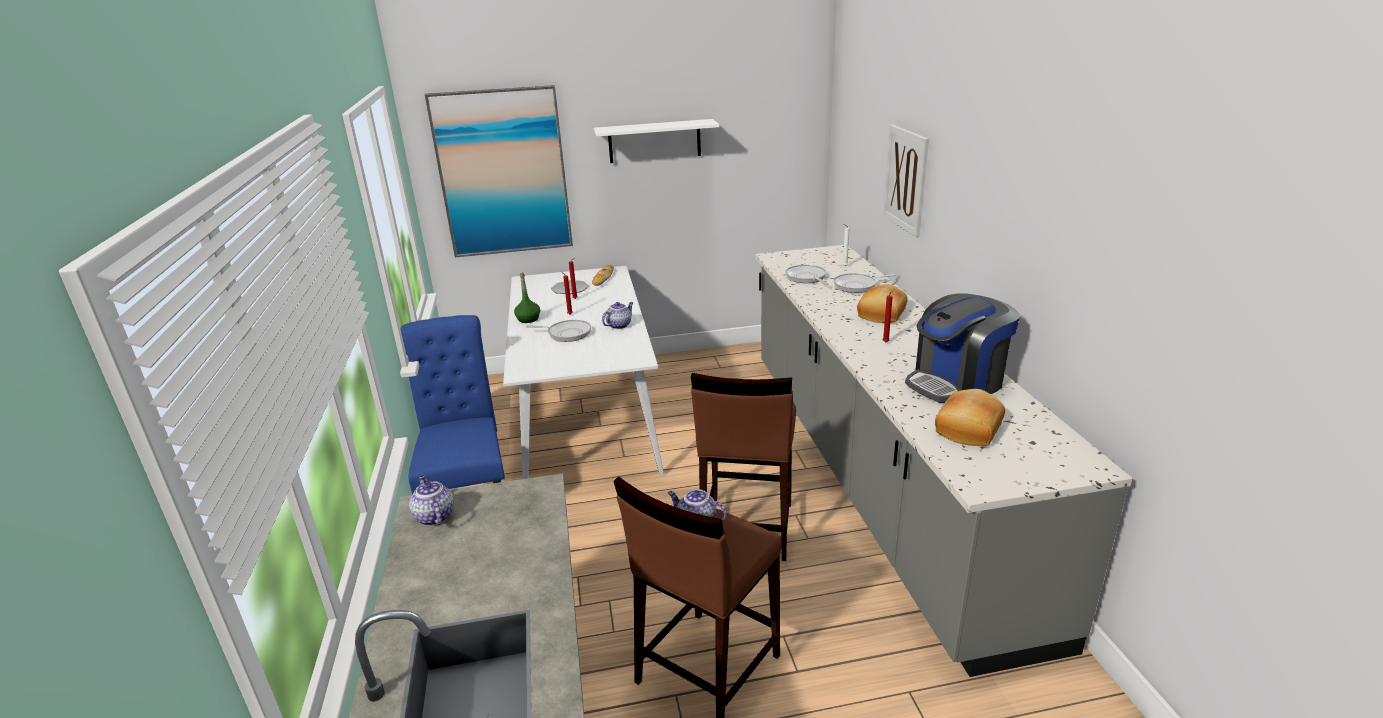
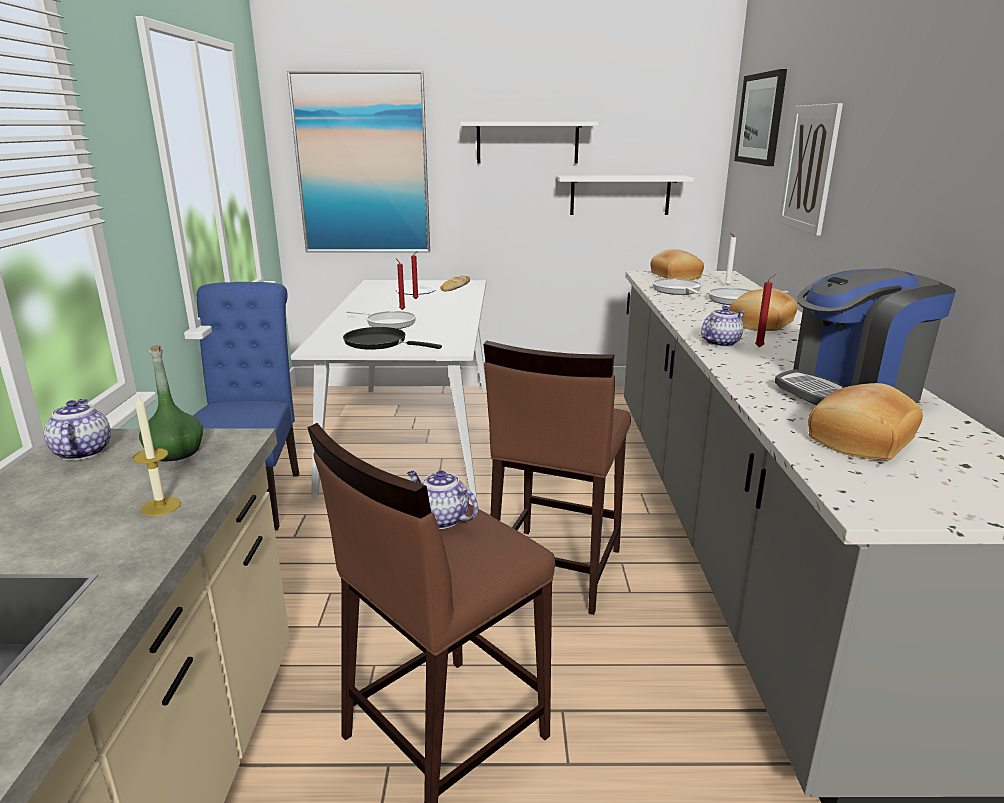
camera: 10 degrees right, 5 degrees down
green bottle [514,273,540,323] -> green bottle moved to [139,345,203,461]
teapot [602,302,634,329] -> teapot moved to [701,306,745,347]
none -> candle [132,394,181,516]
none -> black frying pan [343,327,442,350]
none -> white shelf [557,175,694,215]
none -> bread [650,249,704,280]
none -> picture [734,69,787,166]

